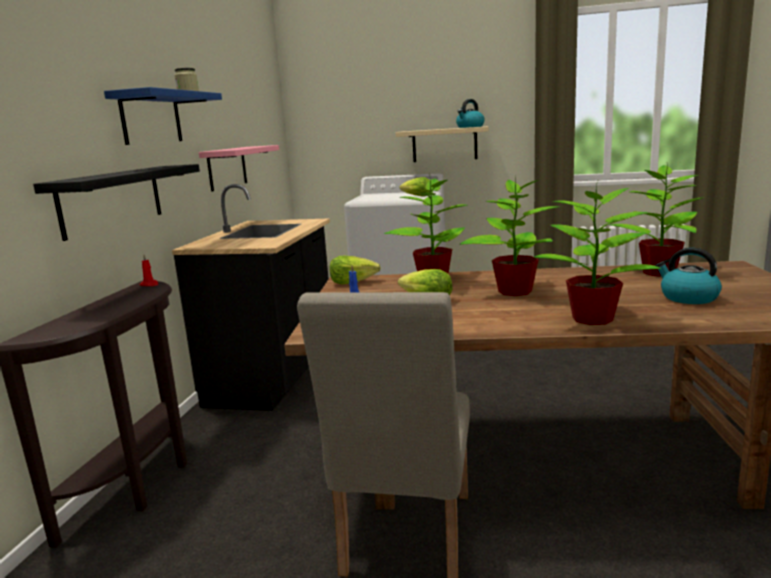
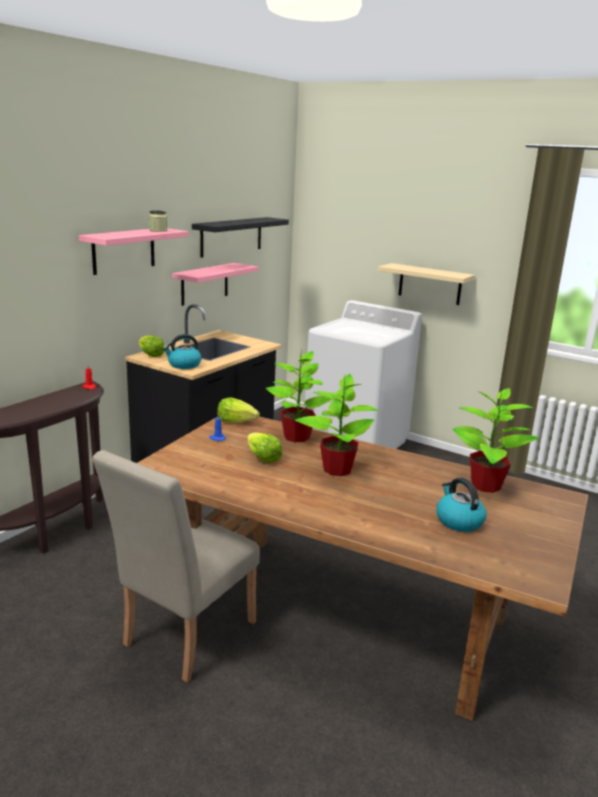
camera: 20 degrees right, 5 degrees up
black shelf [33,164,200,241] -> black shelf moved to [192,217,289,258]
blue shelf [104,87,222,145] -> pink shelf [79,228,189,275]
lettuce [399,177,430,197] -> lettuce moved to [139,335,165,357]
kettle [456,99,485,128] -> kettle moved to [163,334,202,369]
potted plant [534,181,661,325] -> none

